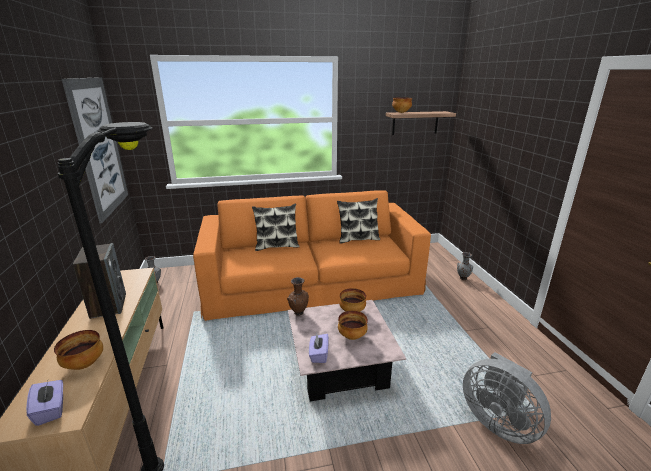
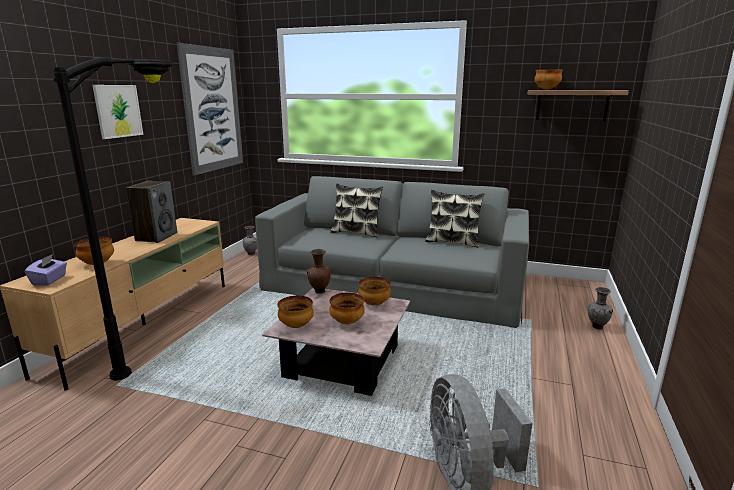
camera: 30 degrees right, 5 degrees down
orange sofa [193,190,431,321] -> grey sofa [255,176,529,328]
purple tissue box [309,333,329,363] -> bowl [277,296,314,328]
none -> picture [93,85,143,139]

